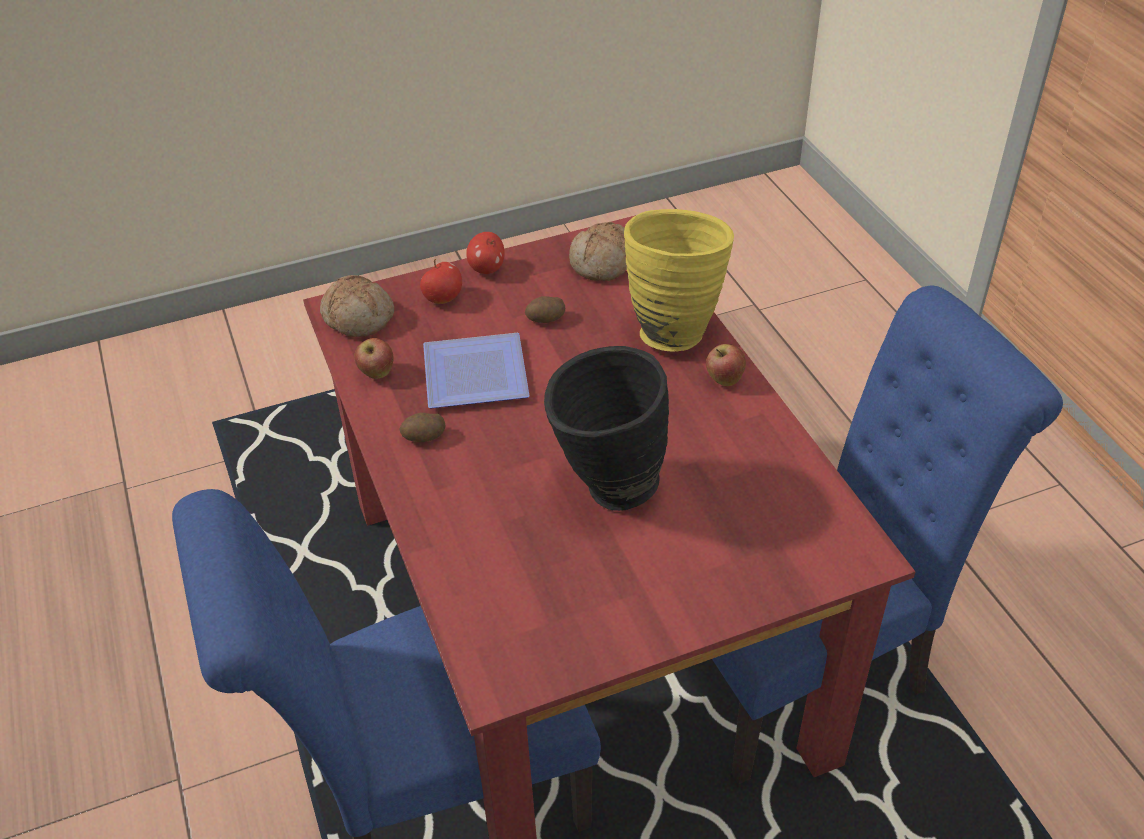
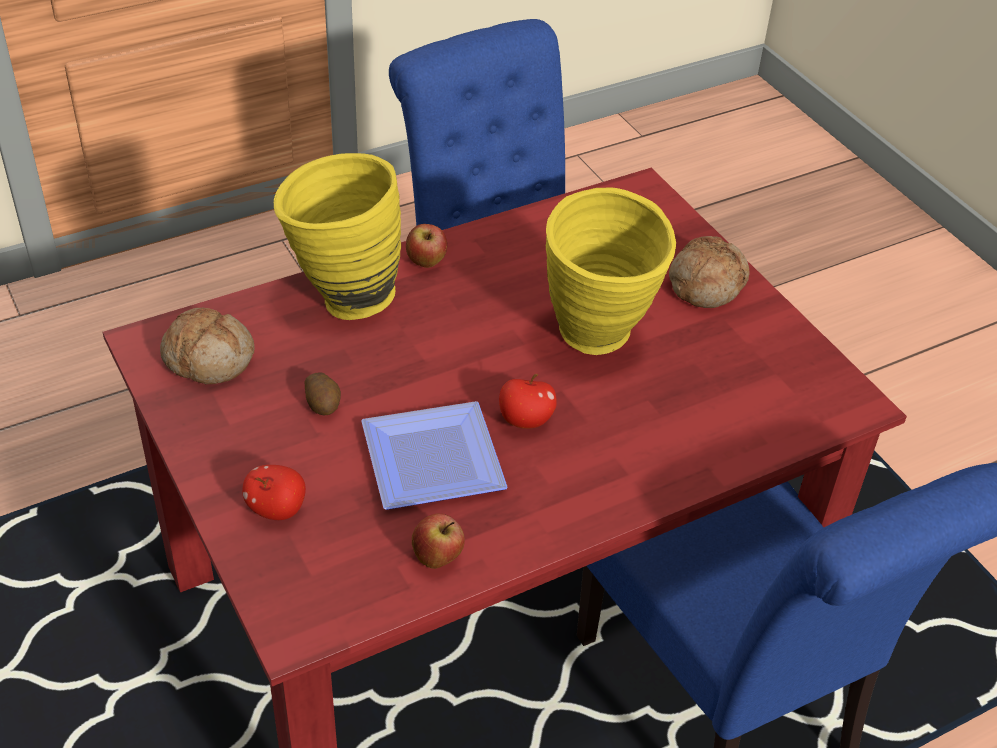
camera: 100 degrees left, 0 degrees up
bread [320,275,394,337] -> bread moved to [669,236,749,308]
potato [399,413,446,442] -> none
apple [466,232,505,274] -> apple moved to [499,374,557,428]
black vase [544,346,669,511] -> yellow vase [546,188,676,355]

